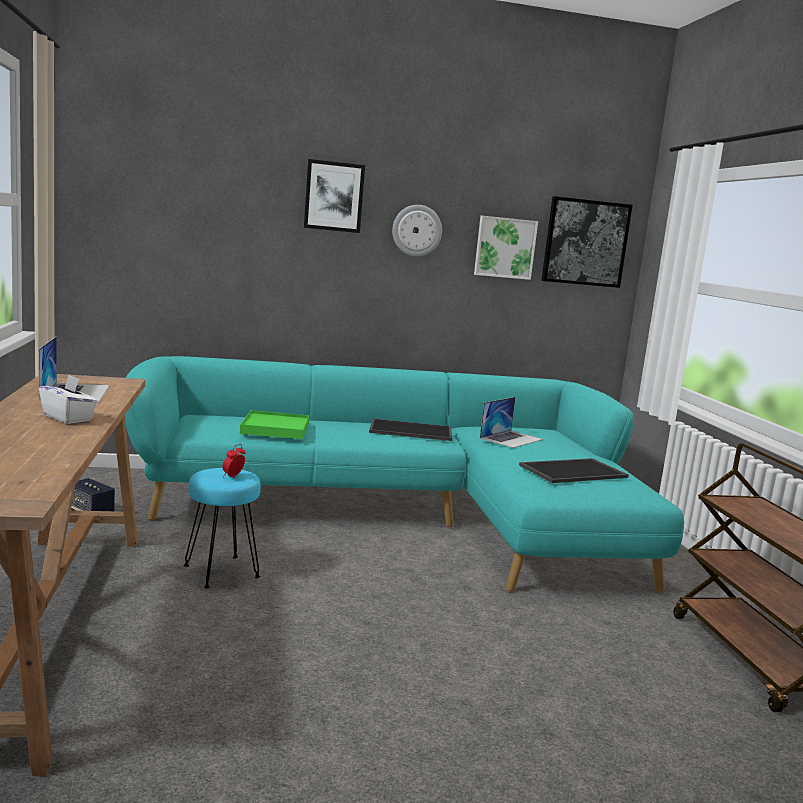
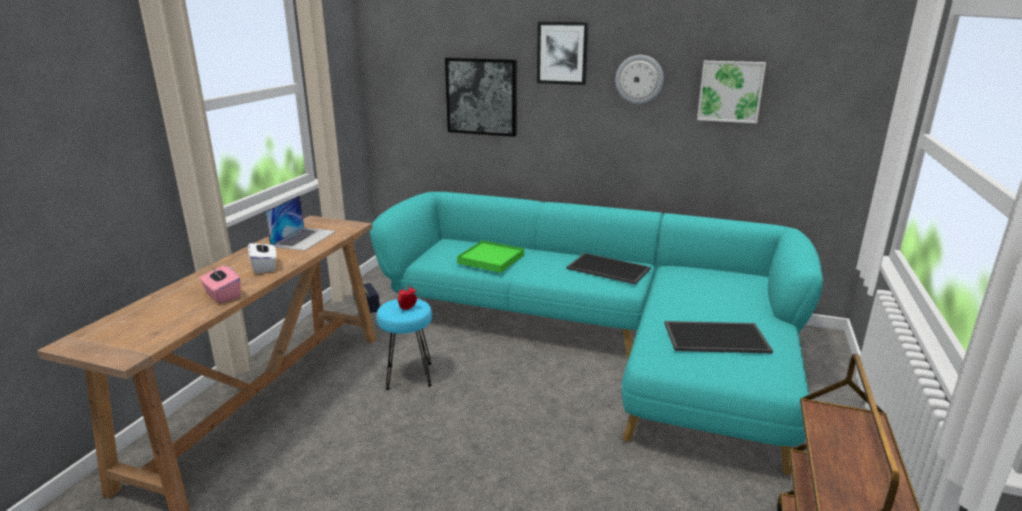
camera: 30 degrees right, 10 degrees up
laptop [480,397,543,448] -> none
picture [541,196,633,288] -> picture moved to [445,58,517,137]
none -> pink tissue box [199,263,241,303]

